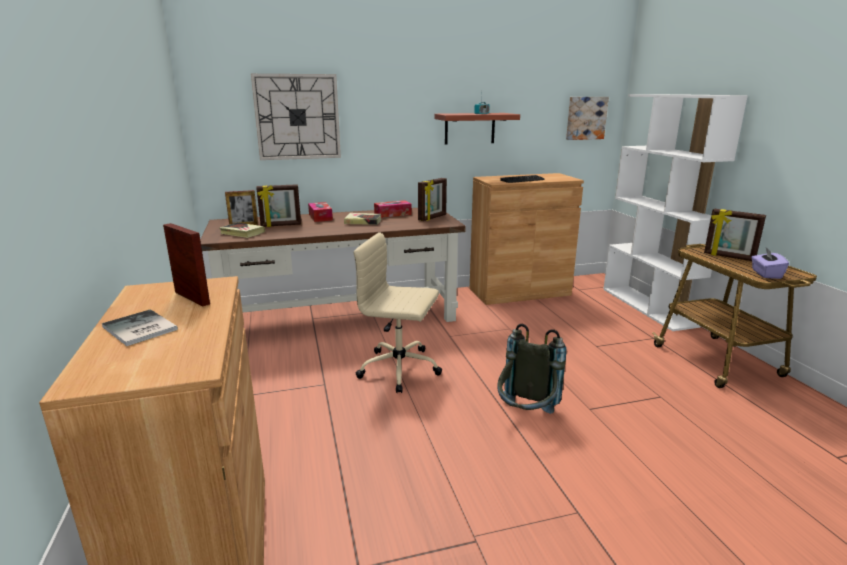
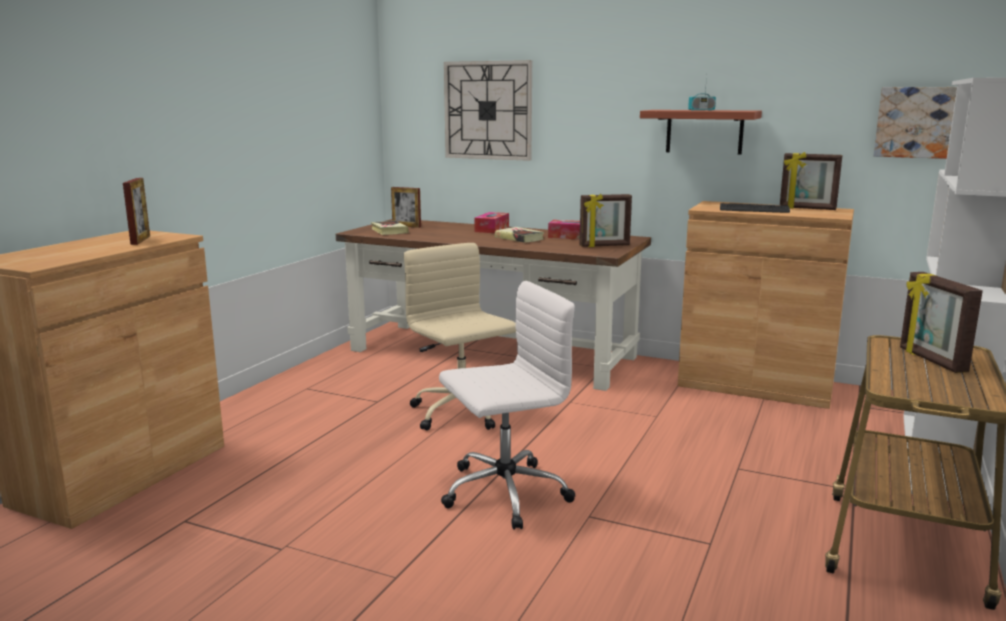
camera: 40 degrees right, 5 degrees down
book [102,309,178,346] -> none
picture frame [256,184,301,227] -> picture frame moved to [780,152,843,210]
grey backpack [497,324,567,414] -> white office chair [439,281,575,530]
purple tissue box [751,248,789,279] -> none

